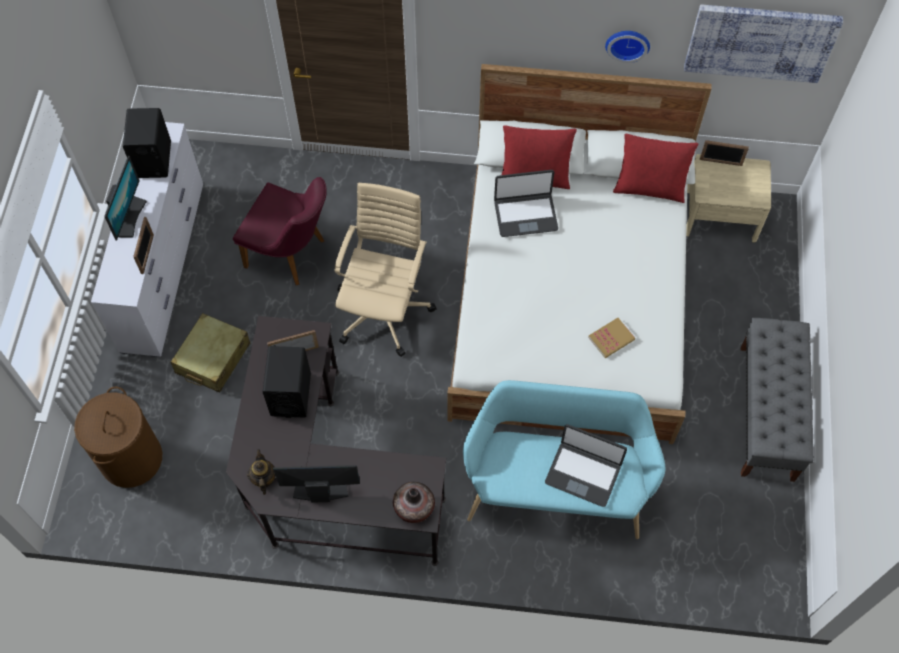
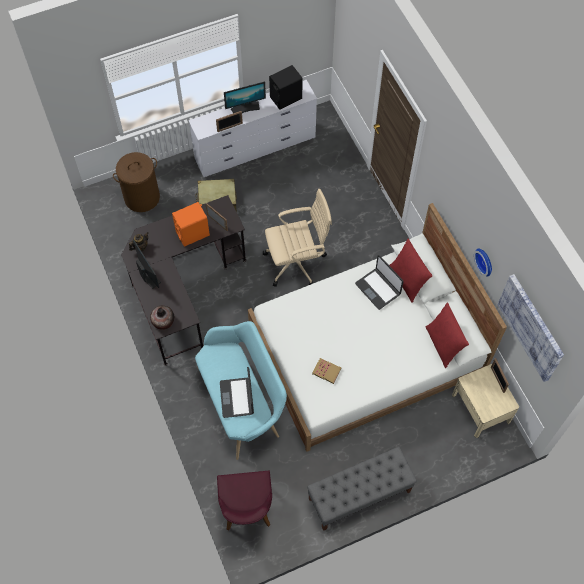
camera: 60 degrees right, 0 degrees up
purple chair [233,177,327,285] -> purple chair moved to [217,471,272,531]
black speaker [262,345,311,418] -> orange speaker [172,202,210,247]

